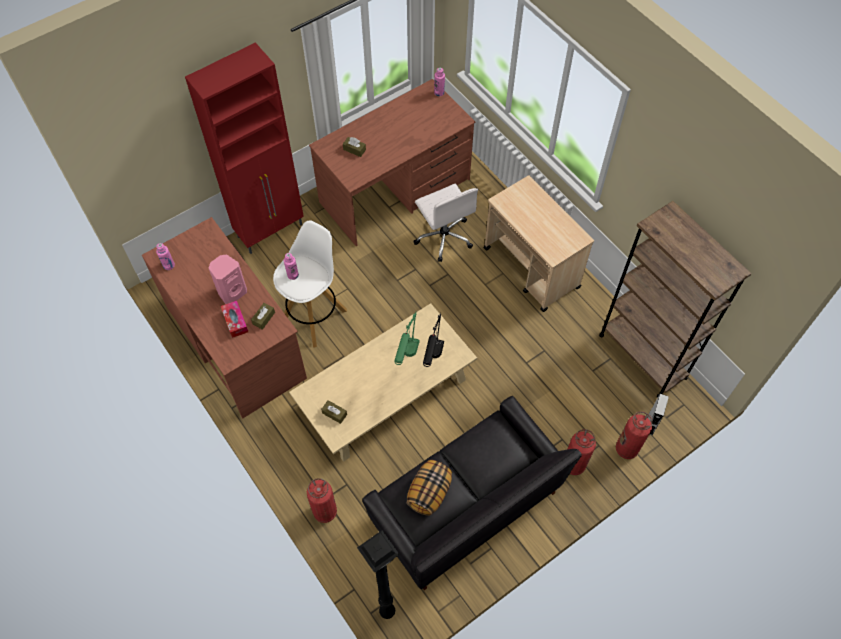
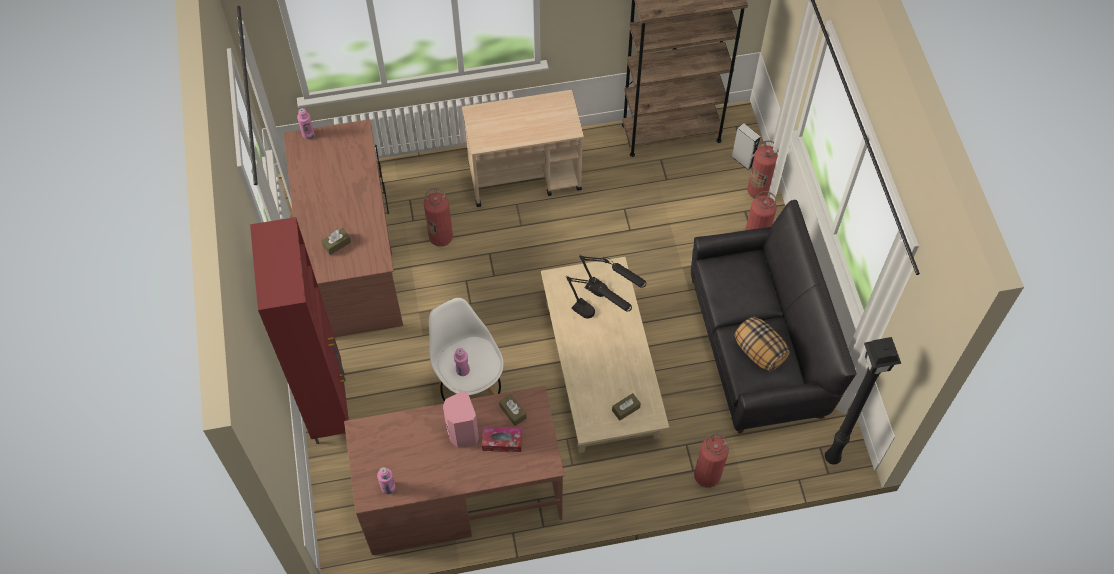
camera: 65 degrees left, 0 degrees up
green table lamp [394,312,420,365] -> black table lamp [566,275,632,319]
white office chair [414,184,478,262] -> fire extinguisher [424,188,453,247]

